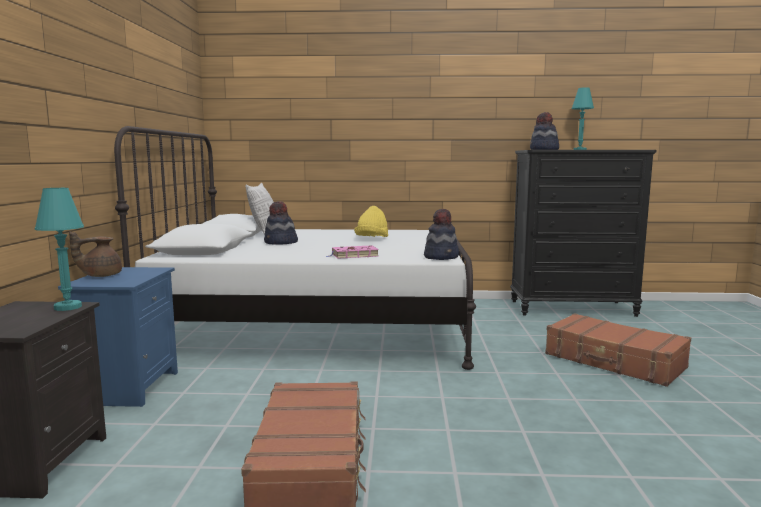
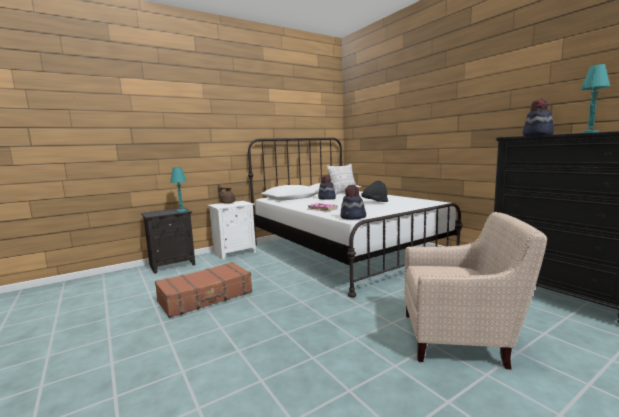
camera: 55 degrees right, 0 degrees up
blue nightstand [58,267,178,407] -> white nightstand [207,201,256,260]
yellow hat [354,206,388,237] -> black hat [361,181,388,202]
brown suitcase [545,313,691,387] -> beige armchair [404,212,547,369]

